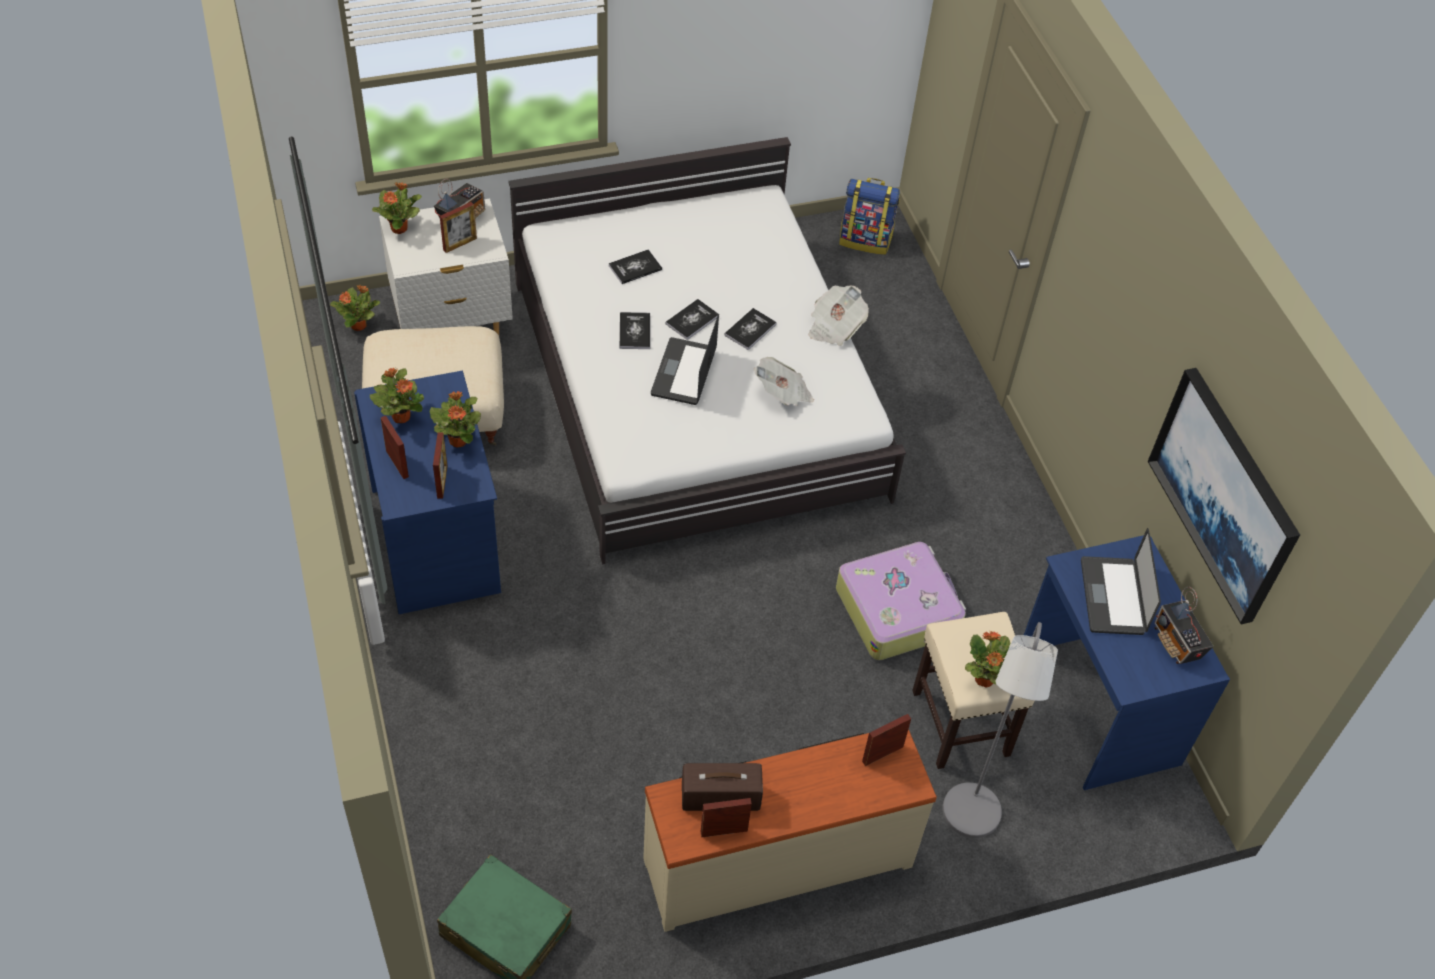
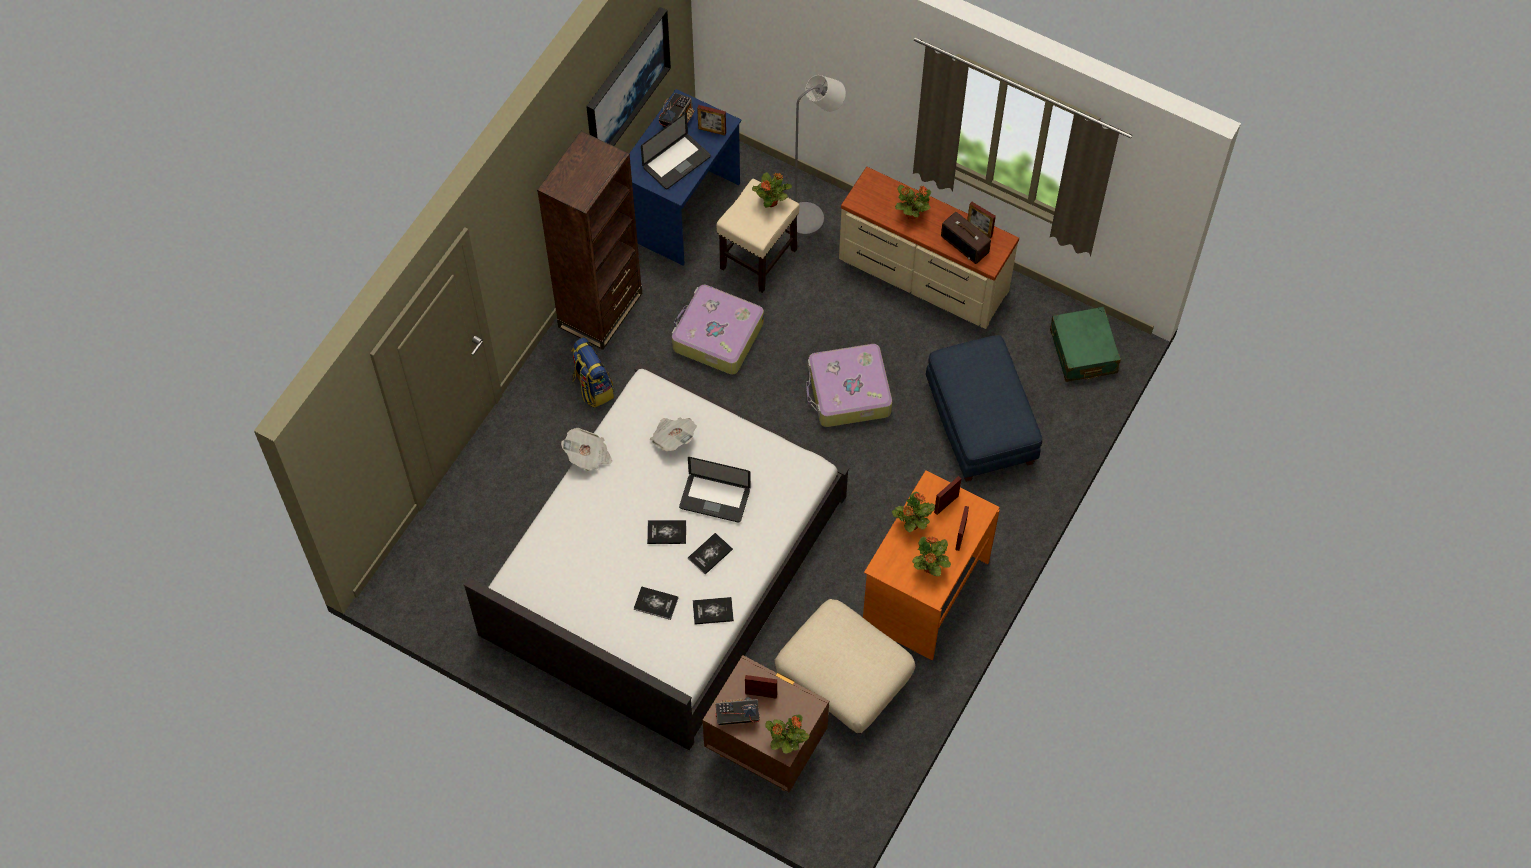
camera: 130 degrees left, 10 degrees up
potted plant [330,284,380,331] -> potted plant moved to [895,185,931,219]
blue desk [354,371,501,614] -> orange desk [863,470,1000,660]
white nightstand [379,199,513,335] -> brown nightstand [703,655,829,792]
laptop [651,315,719,405] -> laptop turned 45 degrees clockwise [679,457,751,523]
book [724,308,777,350] -> book moved to [693,597,734,625]
backpack [839,178,900,255] -> backpack moved to [571,338,614,408]
picture frame [862,714,911,766] -> picture frame moved to [697,105,726,136]
none -> brown bookcase [537,131,642,350]
none -> suitcase [806,344,892,427]
none -> blue ottoman [926,335,1042,482]

